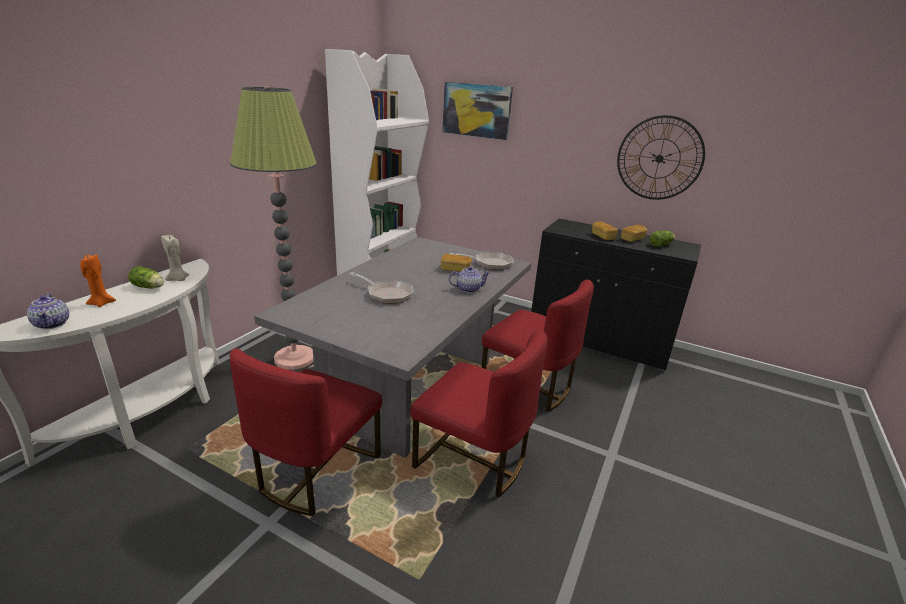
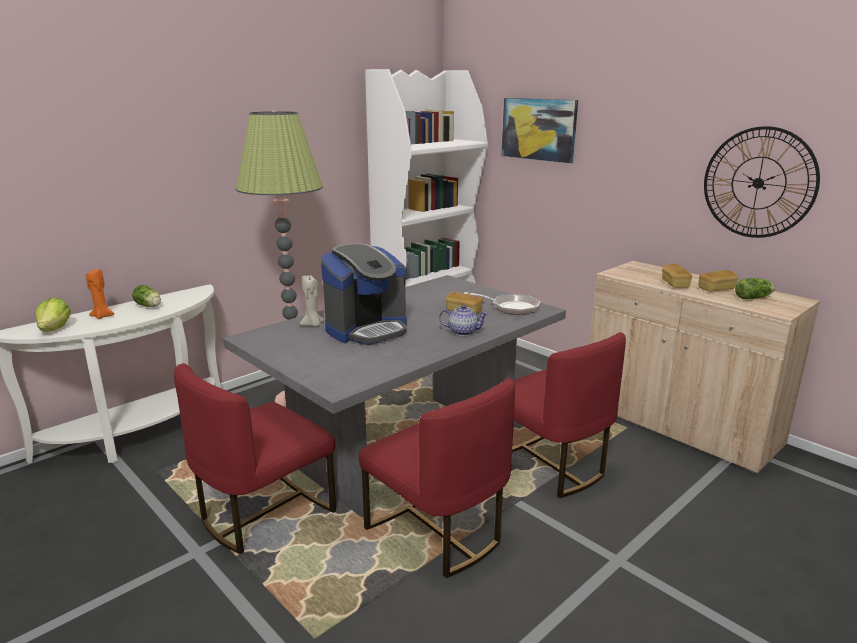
camera: 20 degrees right, 5 degrees down
teapot [27,294,69,329] -> lettuce [36,298,71,332]
beige candle [161,235,190,281] -> beige candle moved to [300,274,324,326]
frying pan [350,272,414,304] -> coffee machine [321,243,407,345]
black cabinet [531,219,701,371] -> beige cabinet [589,261,820,474]

